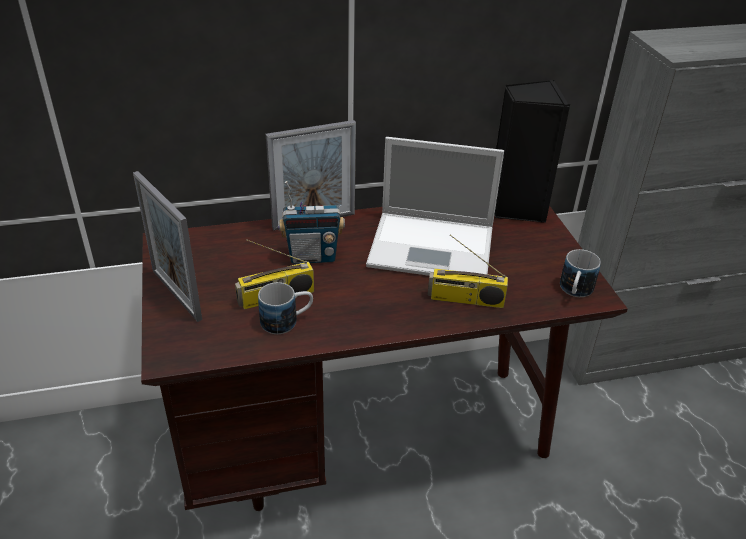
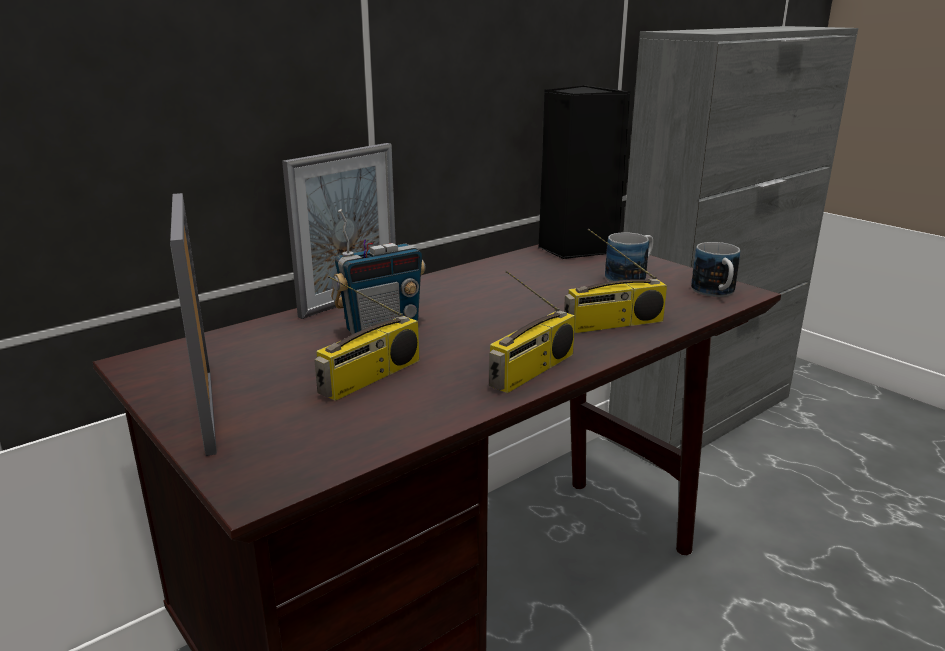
camera: 25 degrees left, 15 degrees down
picture frame [133,171,202,322] -> picture frame turned 45 degrees clockwise [170,193,217,456]
mug [258,282,313,334] -> mug moved to [605,232,653,282]
laptop [366,137,504,276] -> none
none -> radio [489,270,575,393]

